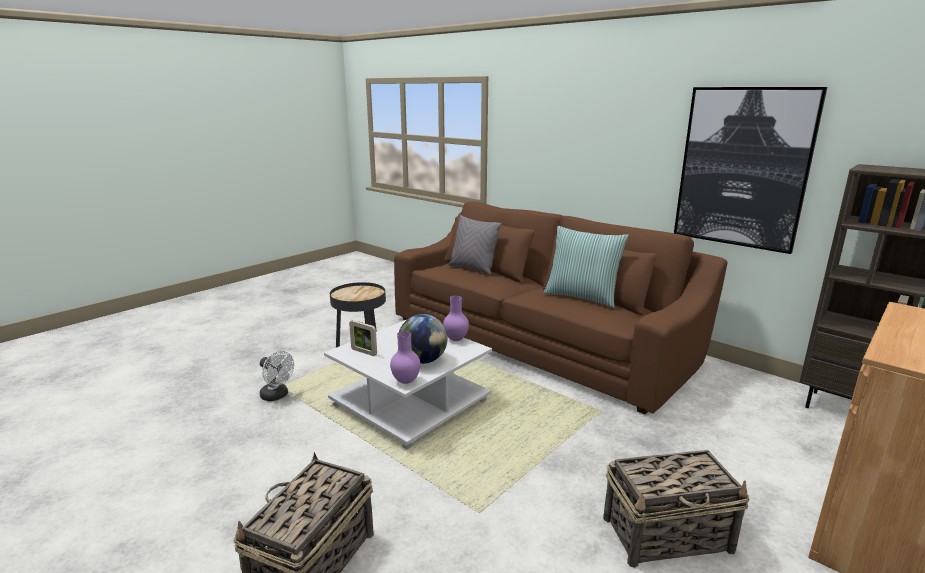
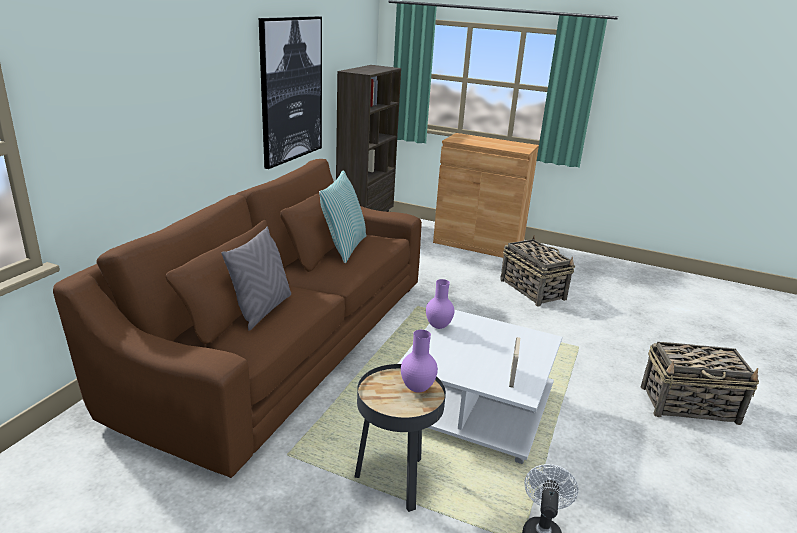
camera: 110 degrees left, 5 degrees up
purple vase [390,331,420,384] -> purple vase moved to [401,330,438,393]
globe [399,314,447,364] -> none

